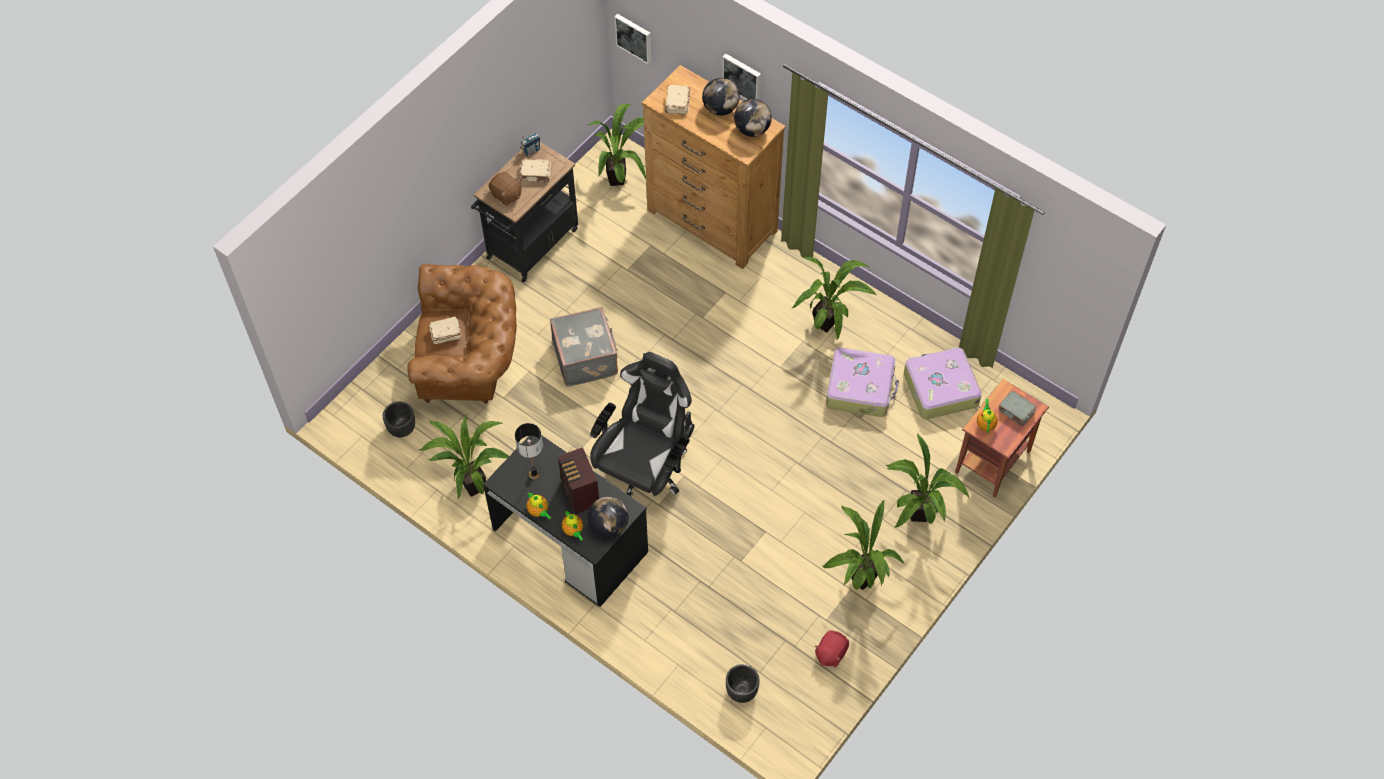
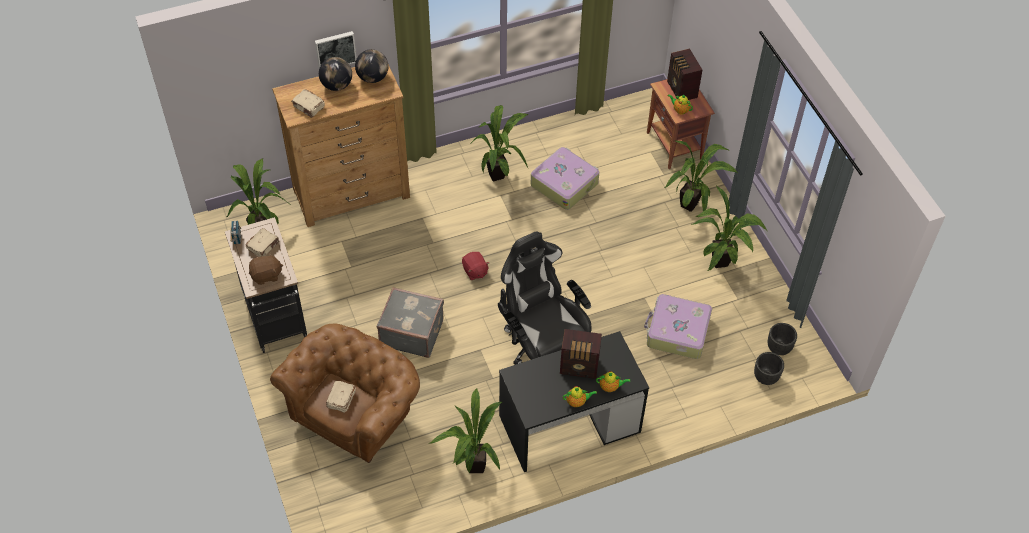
camera: 60 degrees left, 5 degrees down
black planter [383,401,415,437] -> black planter moved to [768,323,797,355]
table lamp [515,423,543,479] -> none
globe [588,497,628,538] -> none
picture [614,14,651,64] -> none
red plush toy [815,630,849,667] -> red plush toy moved to [462,252,489,280]
suitcase [904,347,982,420] -> suitcase moved to [644,294,712,359]
grey book [999,391,1036,426] -> radio [667,49,702,100]

